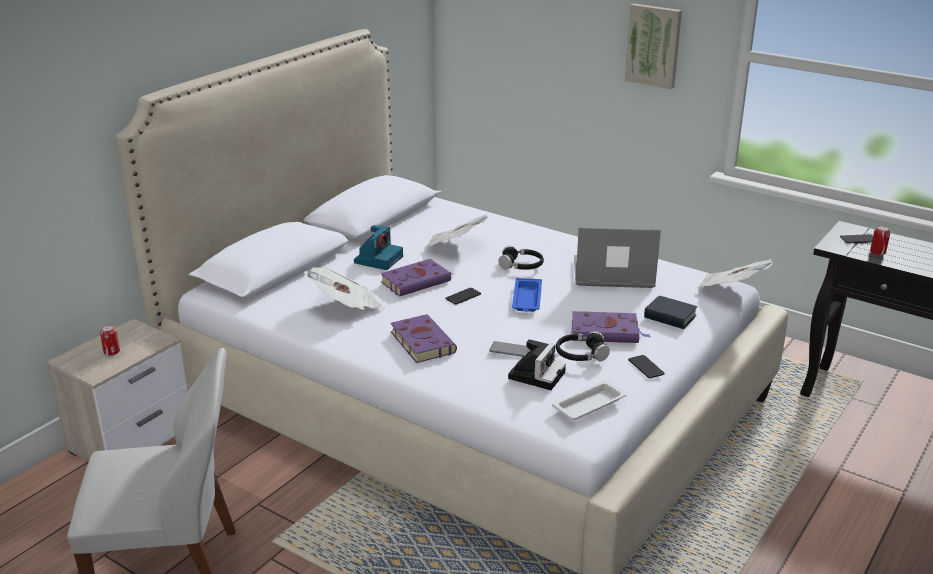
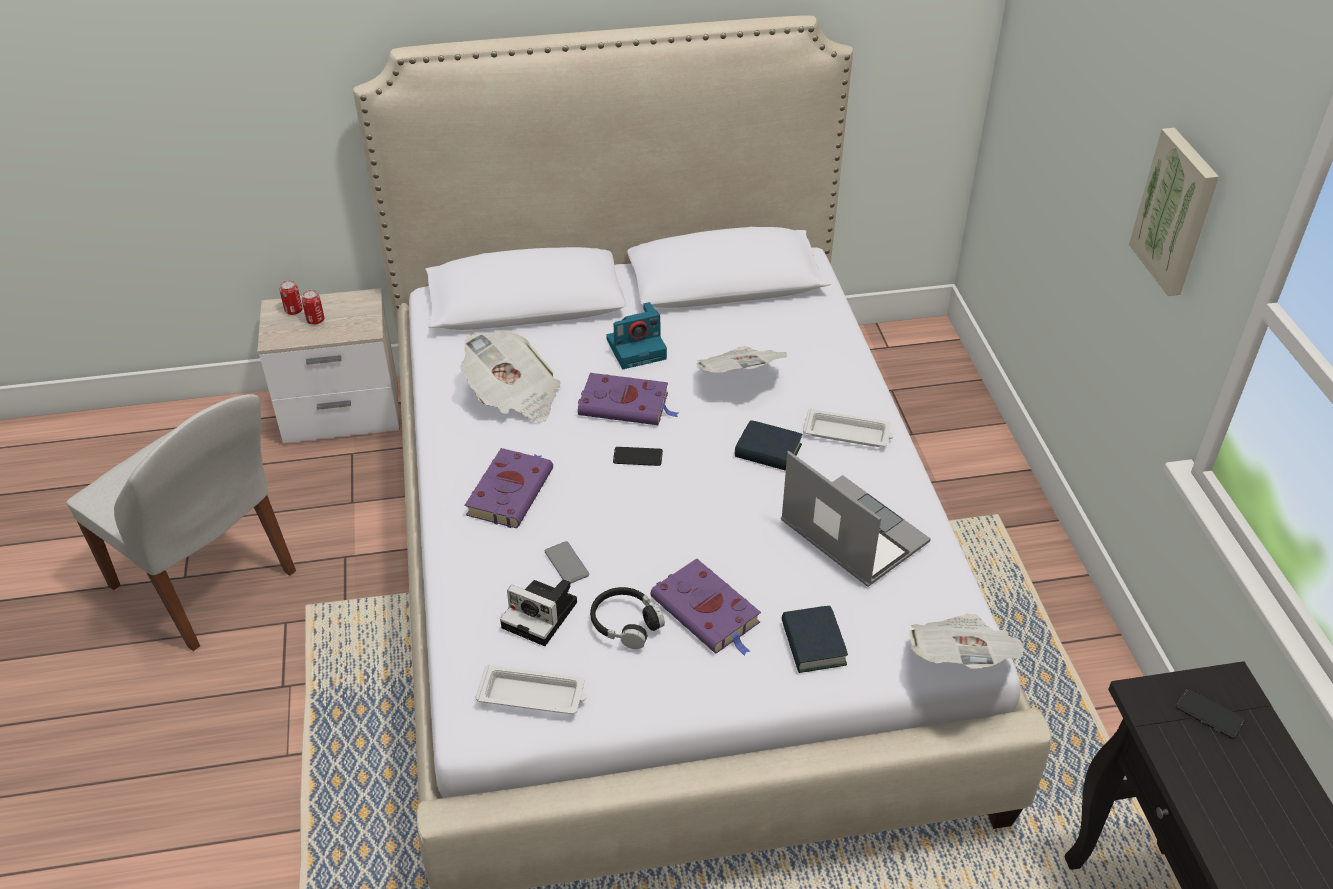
camera: 45 degrees right, 15 degrees up
black headphones [499,246,544,270] -> book [735,420,802,471]
camera [508,339,566,390] -> camera turned 45 degrees clockwise [500,579,577,646]
blue tray [512,278,542,312] -> none
phone [628,355,665,378] -> none
can [870,225,890,256] -> can moved to [280,280,303,315]
none -> white tray [803,408,894,447]

